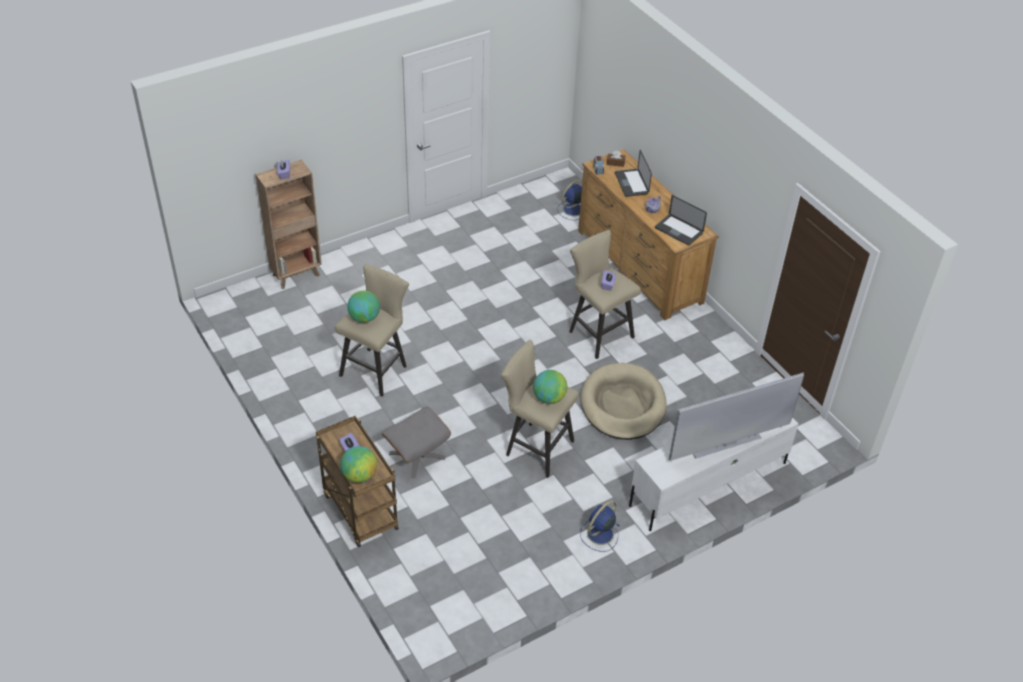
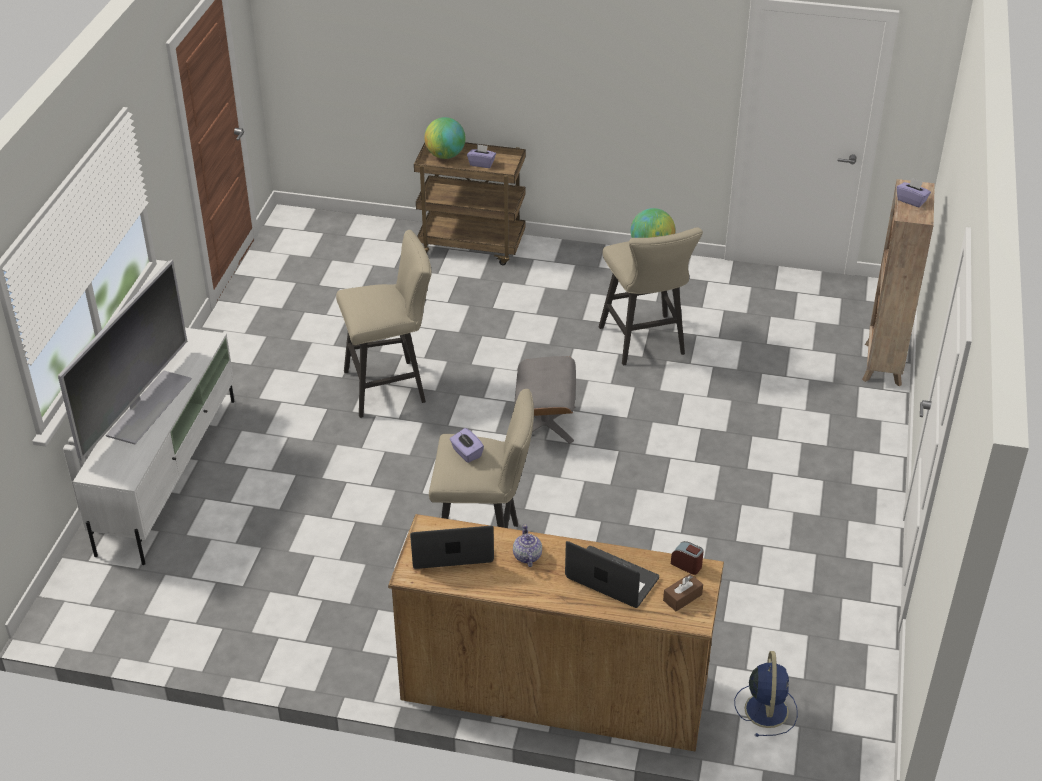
camera: 135 degrees right, 5 degrees down
grey ottoman [382,407,451,478] -> grey ottoman moved to [514,356,576,444]
globe [533,370,567,404] -> none
blue fan [580,501,620,552] -> none
beige dog bed [581,363,666,440] -> none

